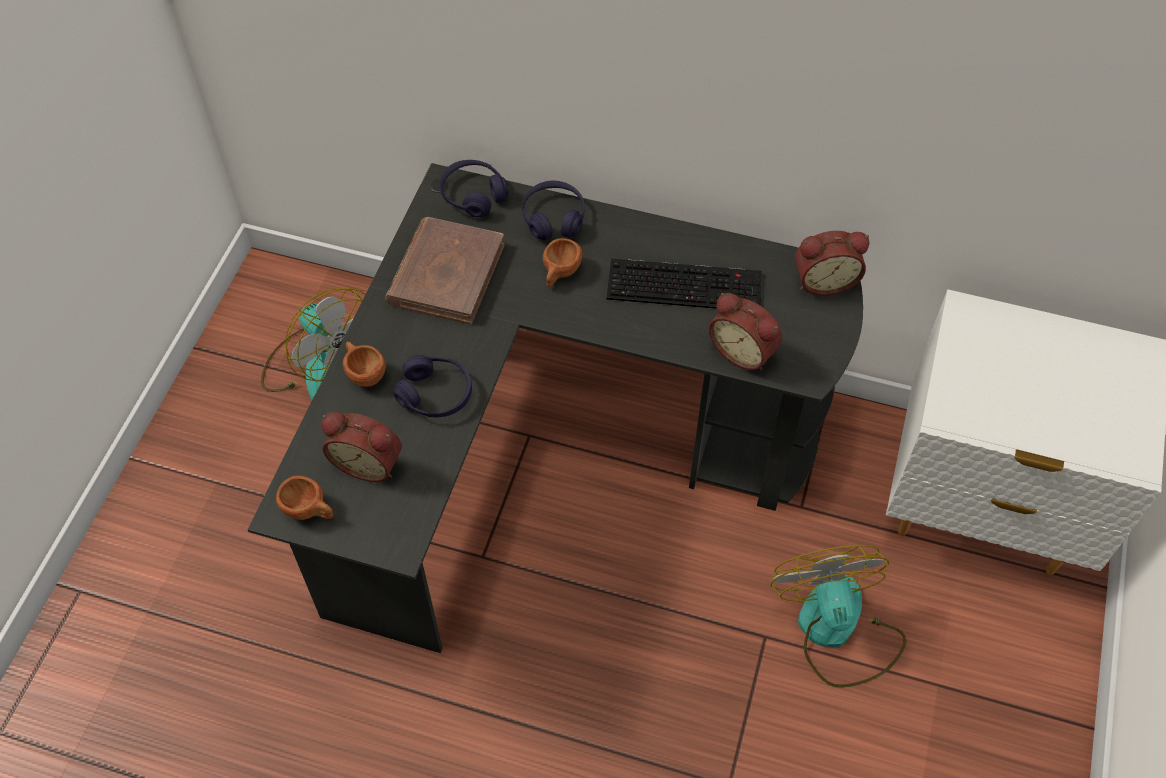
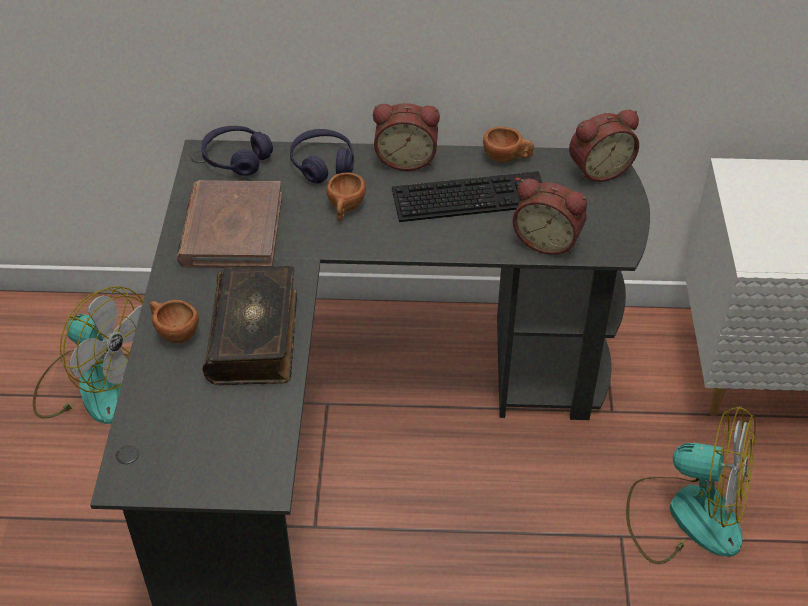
camera: 15 degrees left, 10 degrees down
brown cup [276,475,333,520] -> brown cup moved to [483,127,534,162]
alarm clock [322,412,402,482] -> alarm clock moved to [373,103,440,171]
purple headphones [393,355,472,417] -> book [203,266,297,385]
fan [770,545,906,688] -> fan turned 135 degrees clockwise [626,406,756,564]

